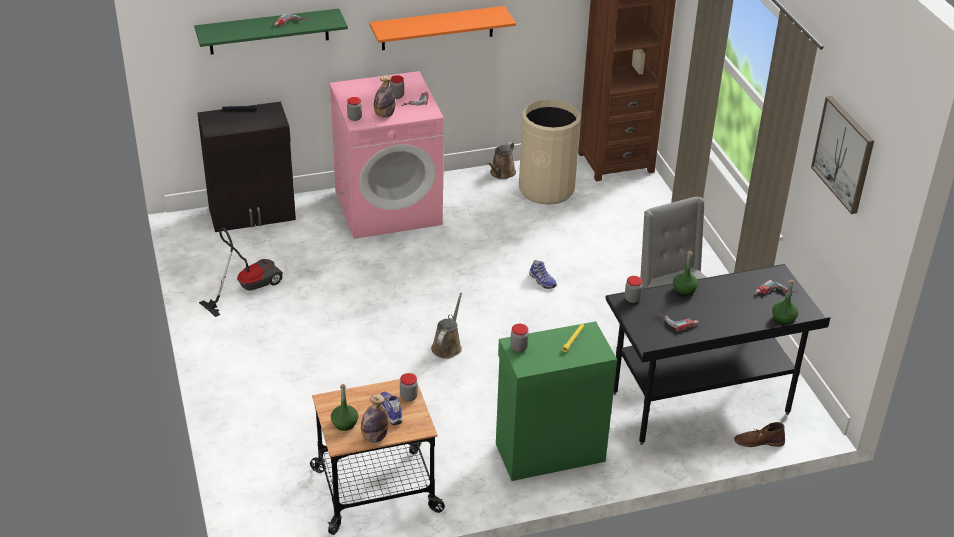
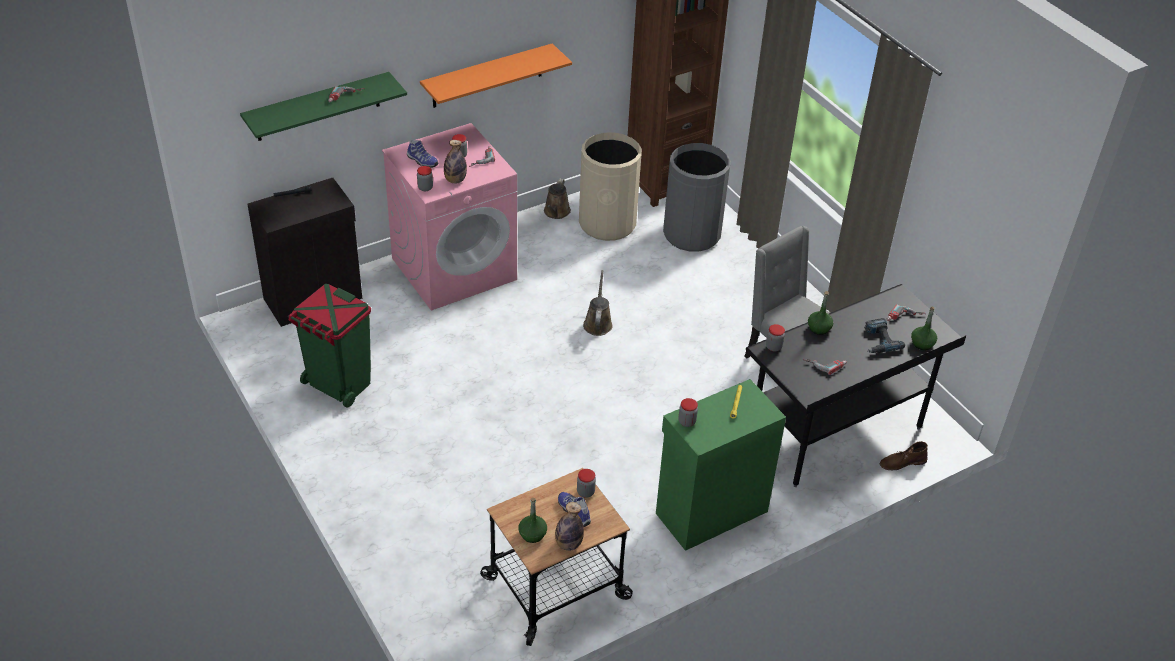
camera: 15 degrees left, 5 degrees up
vacuum cleaner [199,228,283,317] -> green trash can [288,284,371,407]
brown watering can [431,293,462,359] -> brown watering can moved to [583,270,613,336]
shoe [529,260,557,289] -> shoe moved to [407,140,438,168]
picture [811,96,874,214] -> none
none -> grey trash can [663,143,731,252]
none -> power drill [864,318,905,353]

